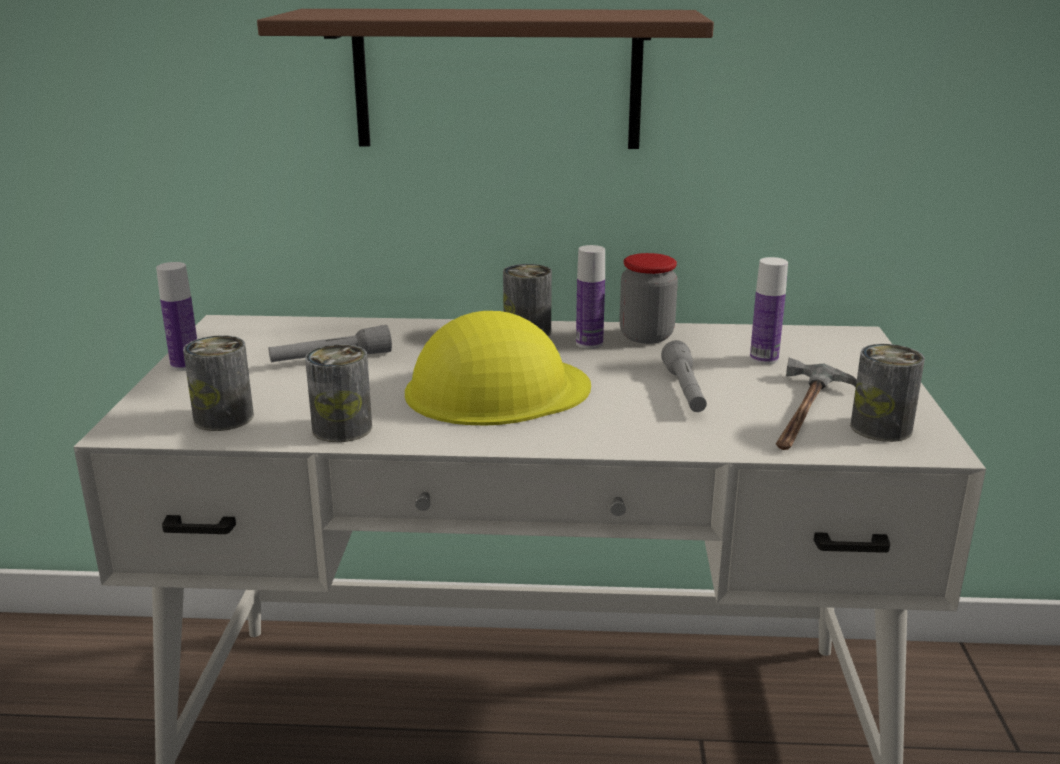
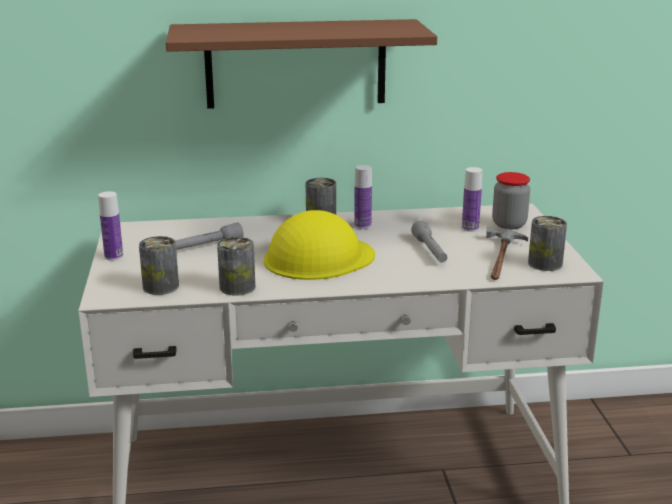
camera: 10 degrees left, 0 degrees up
jar [619,253,678,344] -> jar moved to [492,172,530,229]

